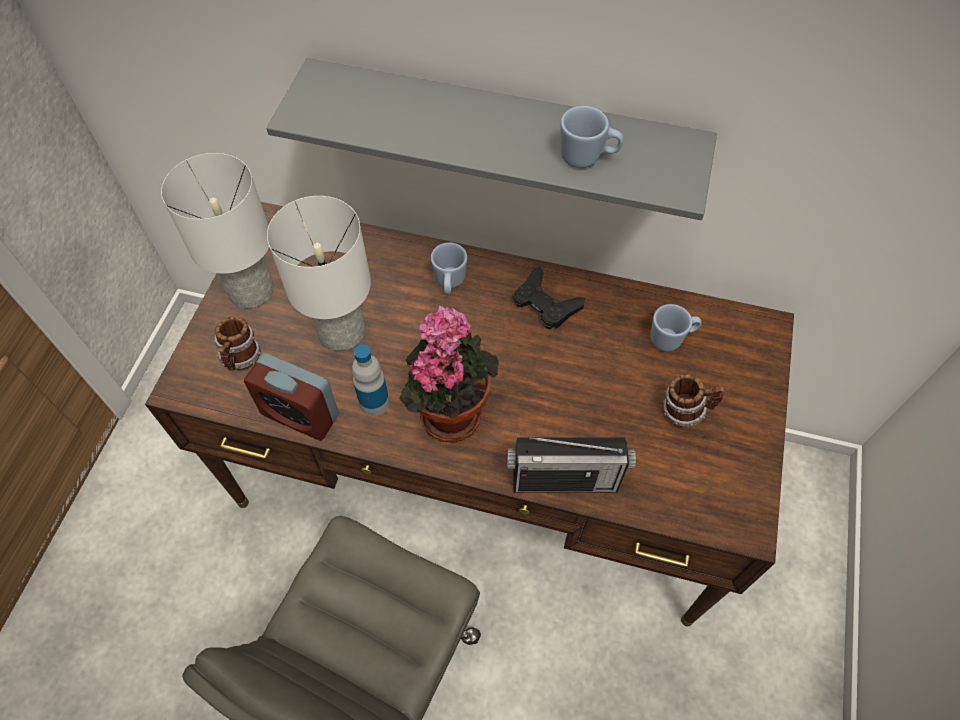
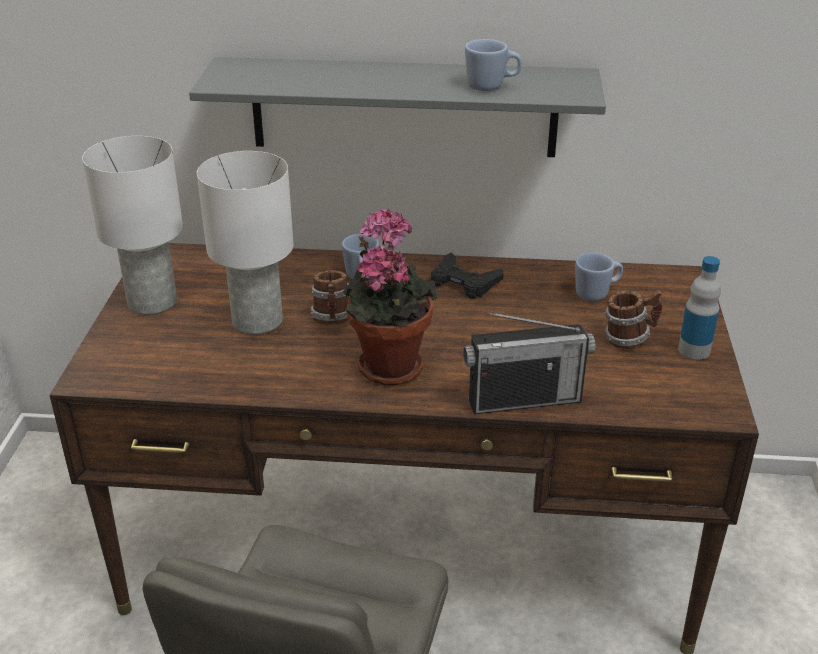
camera: 10 degrees left, 25 degrees down
mug [214,317,261,371] -> mug moved to [311,270,349,325]
alarm clock [244,353,339,441] -> none
bottle [352,344,389,416] -> bottle moved to [678,256,721,359]

